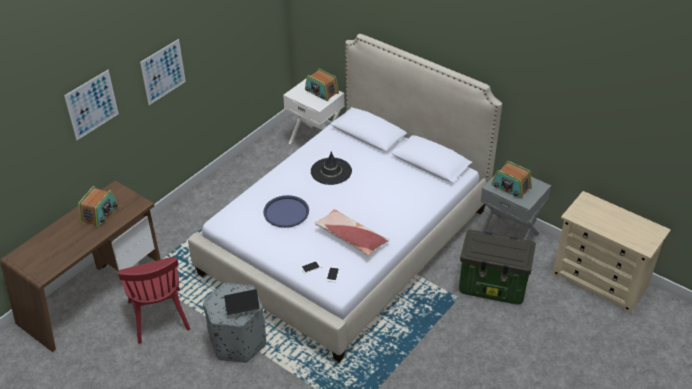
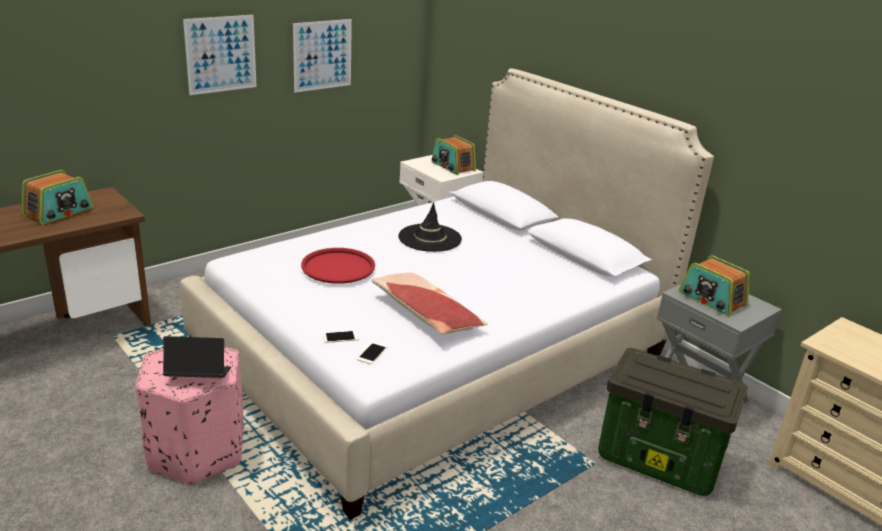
camera: 10 degrees right, 15 degrees down
picture [64,70,119,140] -> picture moved to [293,19,352,92]
red chair [118,257,190,344] -> none
grey ottoman [203,283,266,363] -> pink ottoman [135,347,244,485]
blue tray [263,195,309,228] -> red tray [301,248,375,284]

